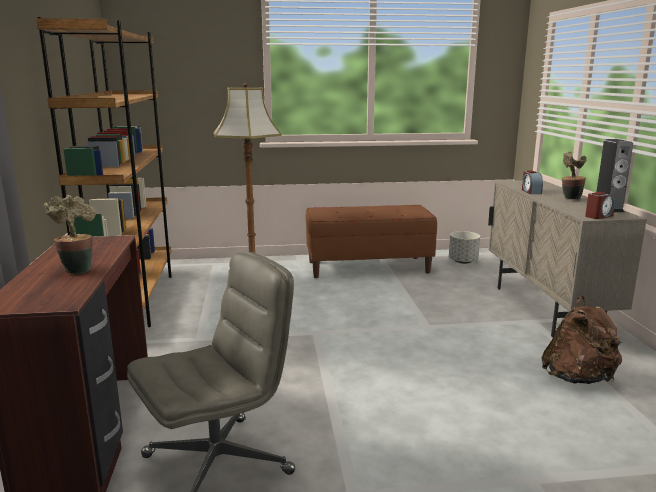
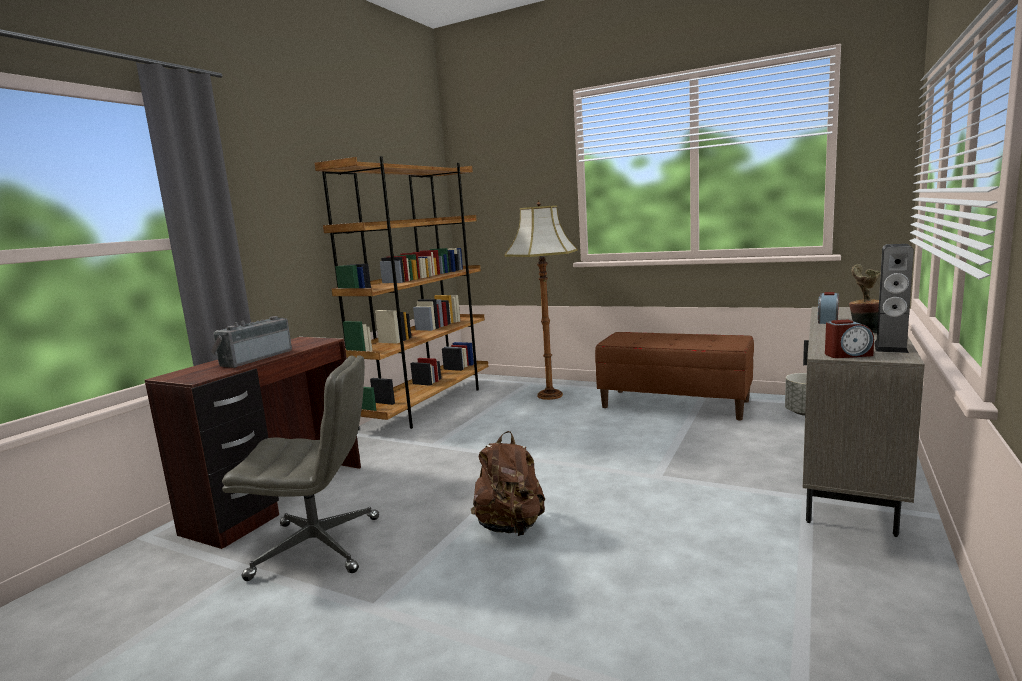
camera: 35 degrees right, 5 degrees down
potted plant [44,195,96,274] -> radio [211,316,292,368]
brown backpack [541,296,622,384] -> brown backpack moved to [471,431,545,536]

